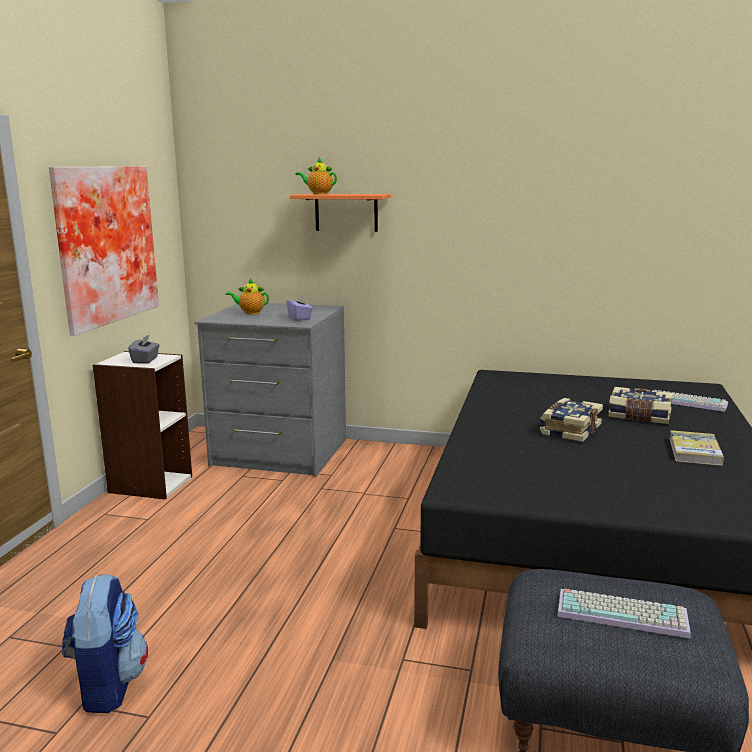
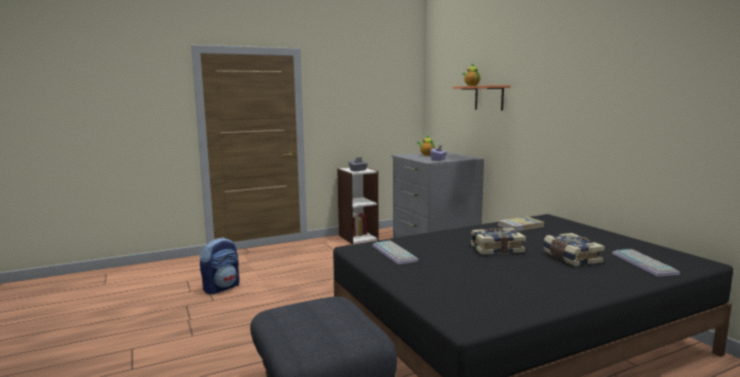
camera: 50 degrees right, 5 degrees down
picture [49,166,159,336] -> none
keyboard [557,589,691,639] -> keyboard moved to [373,240,419,265]
book [669,430,724,466] -> book moved to [497,217,544,232]

